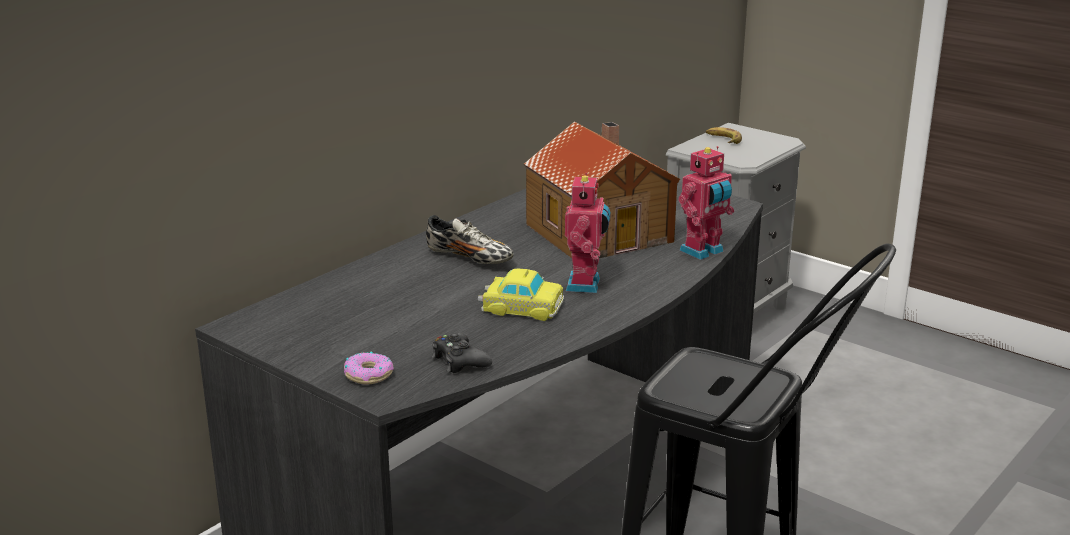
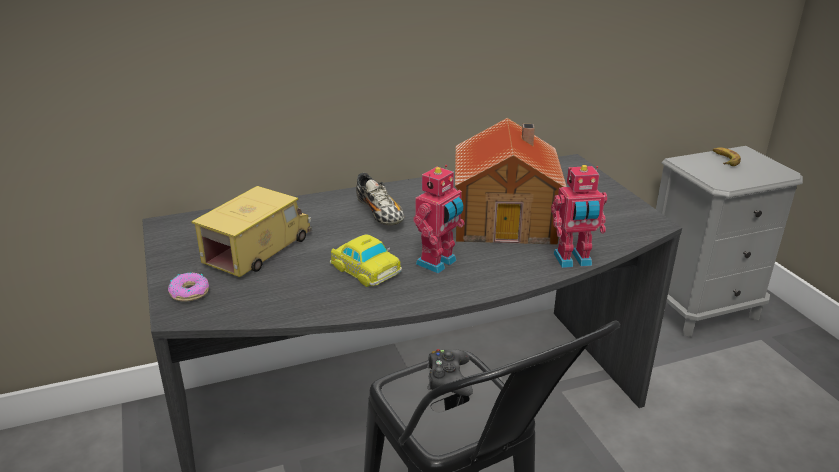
camera: 30 degrees right, 5 degrees up
black game controller [432,333,492,373] -> black game controller moved to [427,349,473,396]
none -> toy truck [191,186,312,277]

